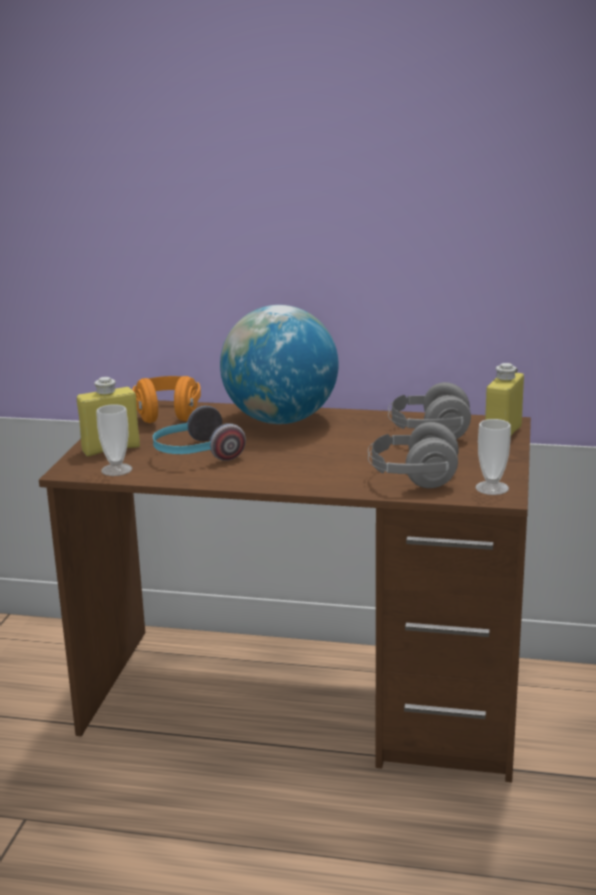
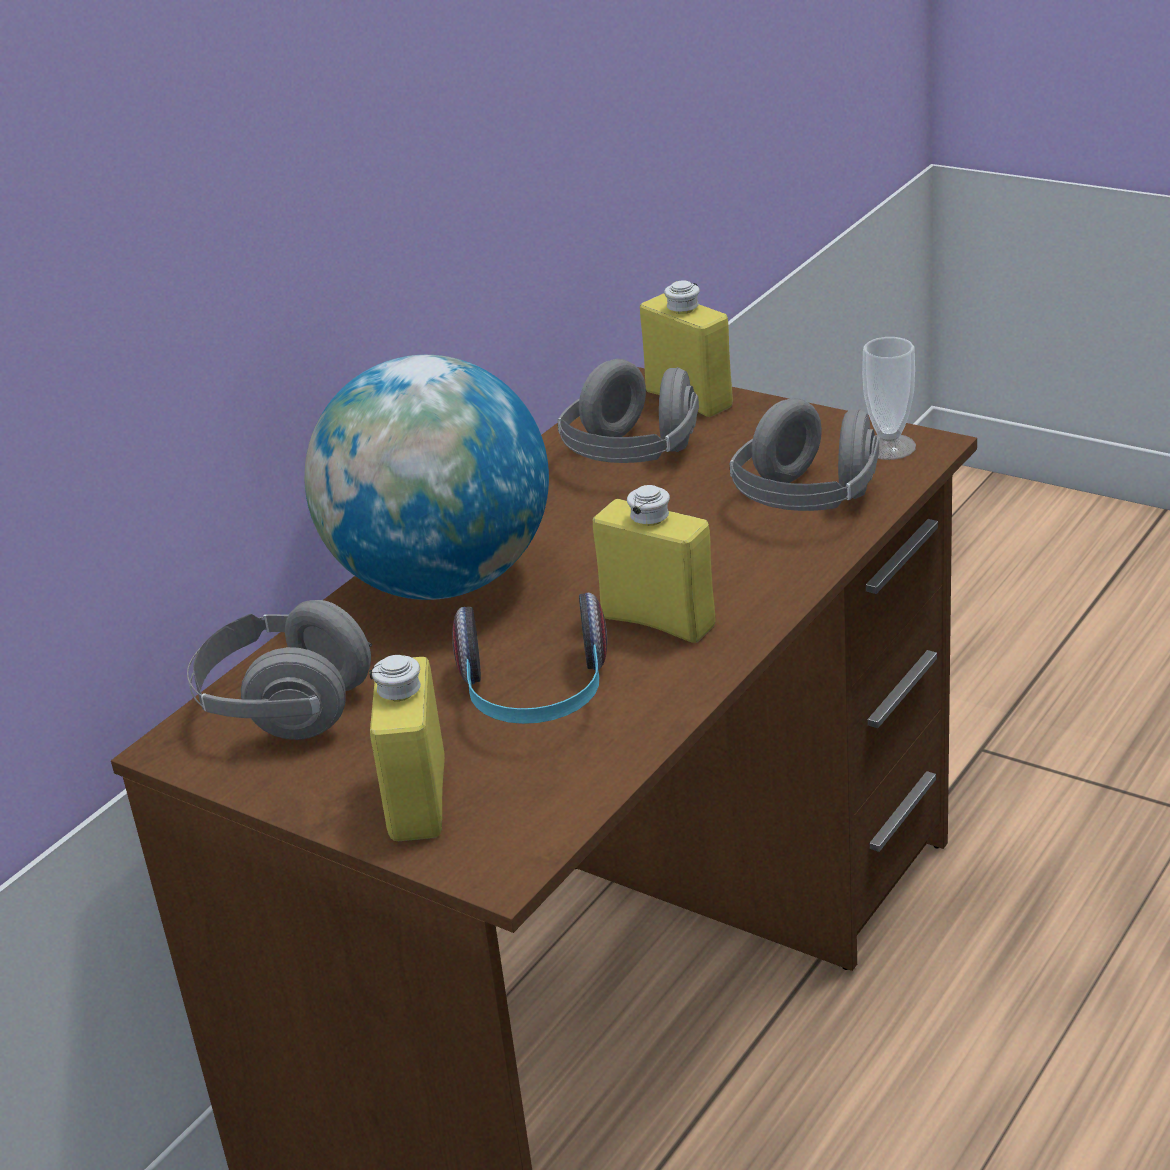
camera: 65 degrees left, 10 degrees up
cup [96,404,132,476] -> none
orange headphones [132,376,201,423] -> grey headphones [187,600,372,740]
none -> yellow bottle [593,485,715,643]

